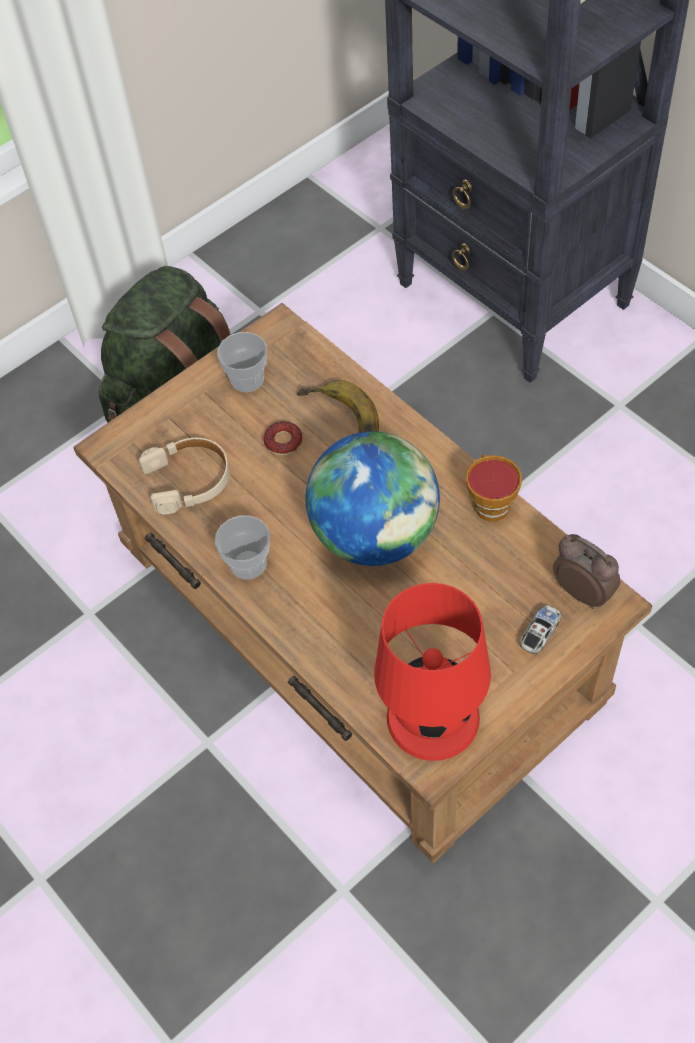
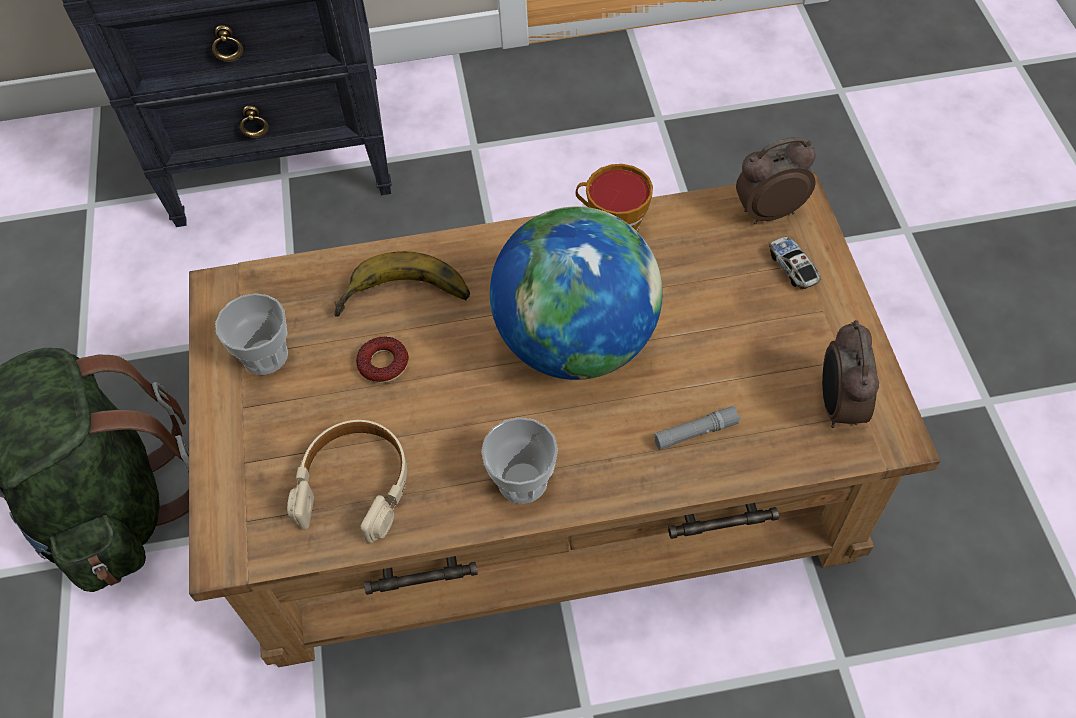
camera: 60 degrees left, 0 degrees up
red table lamp [374,583,491,761] -> alarm clock [822,320,879,428]
none -> grey flashlight [654,406,741,450]

